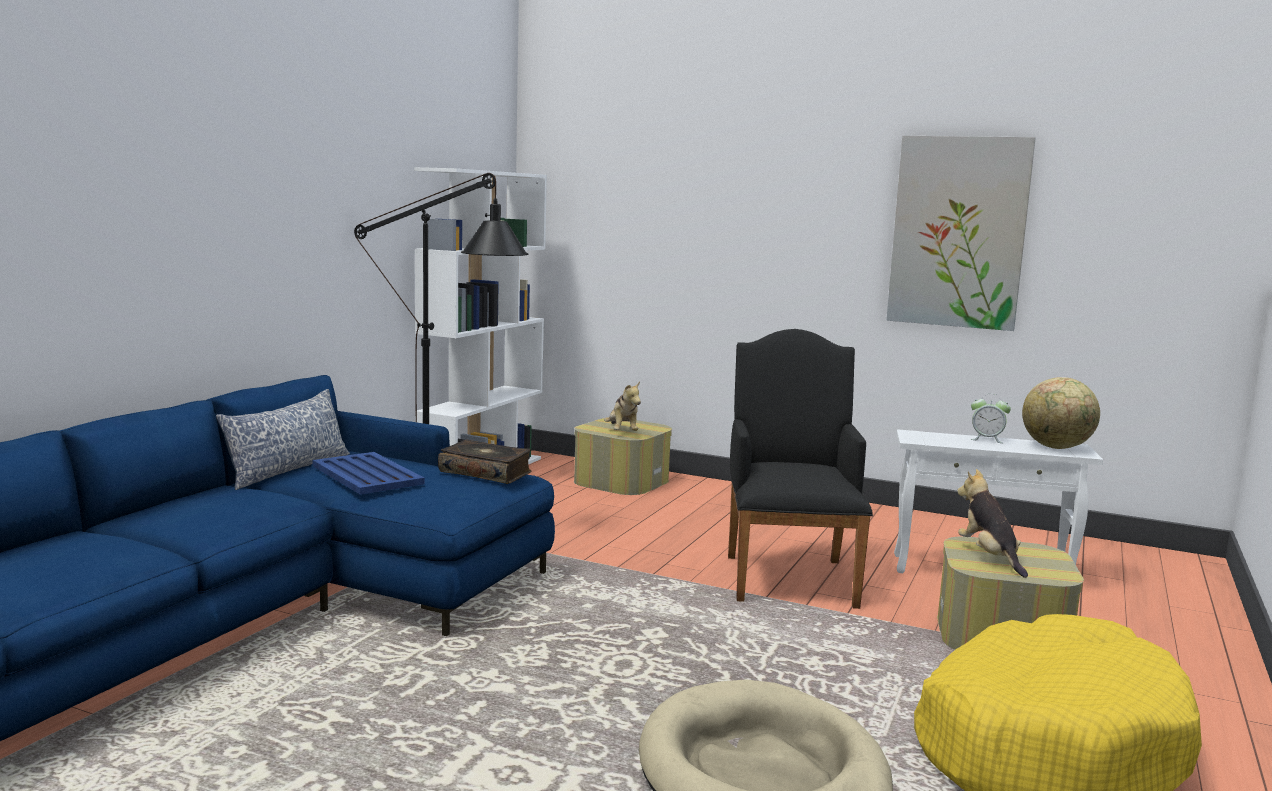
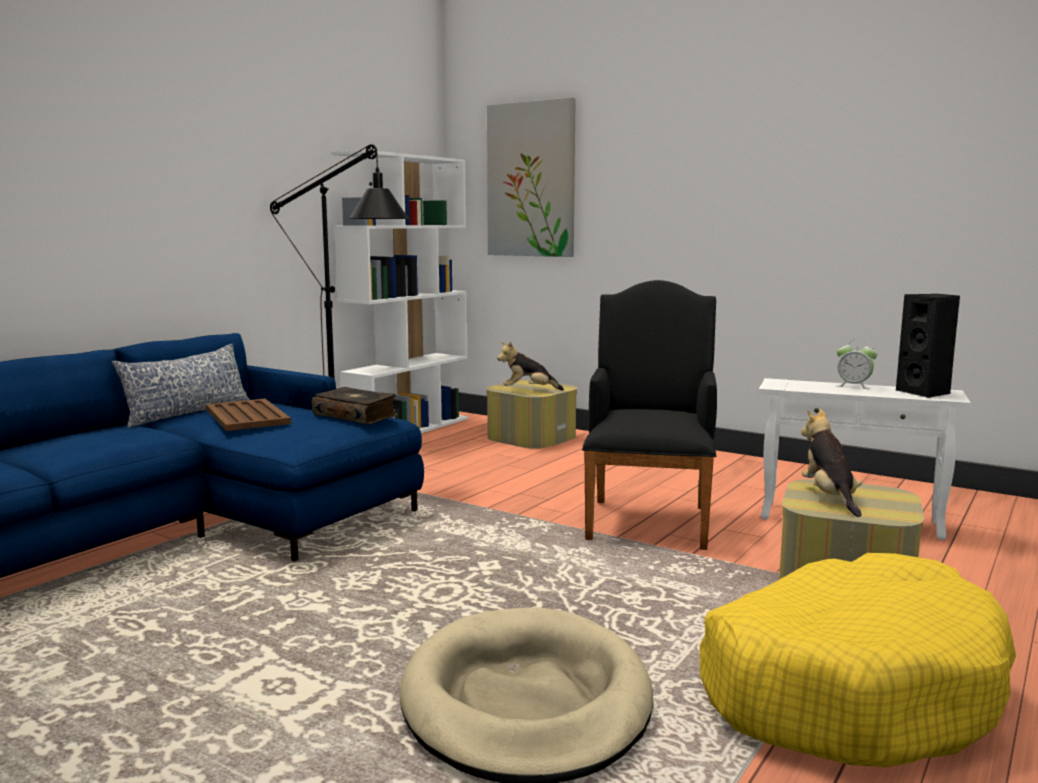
camera: 10 degrees right, 0 degrees up
blue tray [313,452,425,495] -> brown tray [206,399,291,431]
plush toy [604,382,641,431] -> plush toy turned 90 degrees clockwise [497,342,564,390]
picture [886,136,1035,331] -> picture moved to [487,97,576,257]
globe [1022,377,1100,449] -> black speaker [896,294,960,398]

